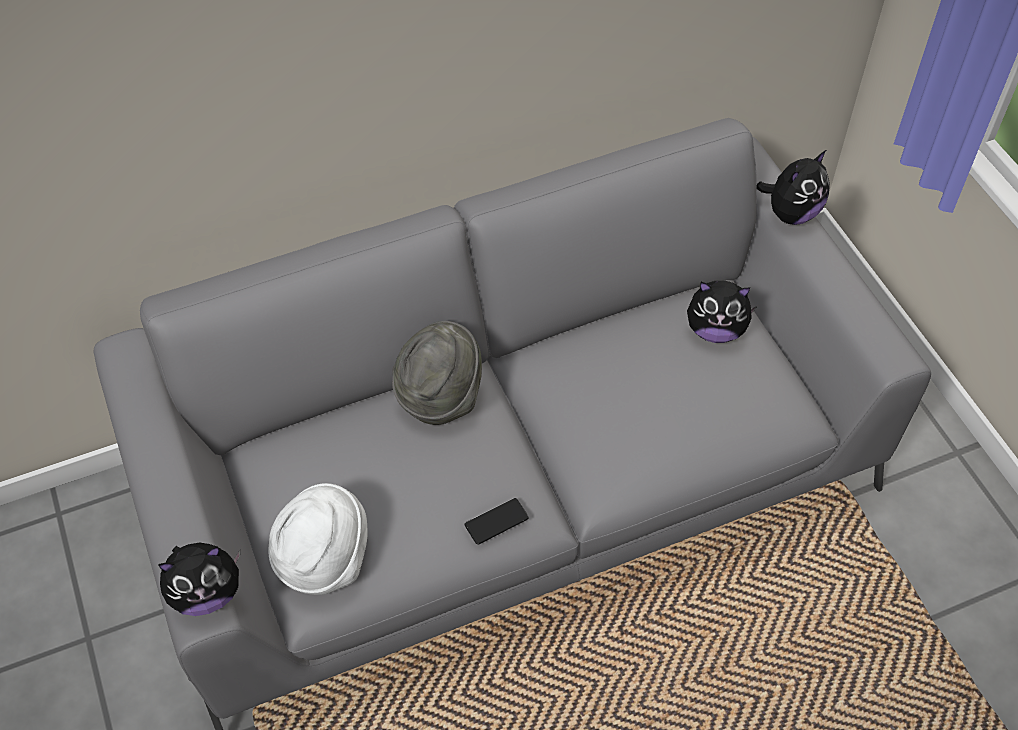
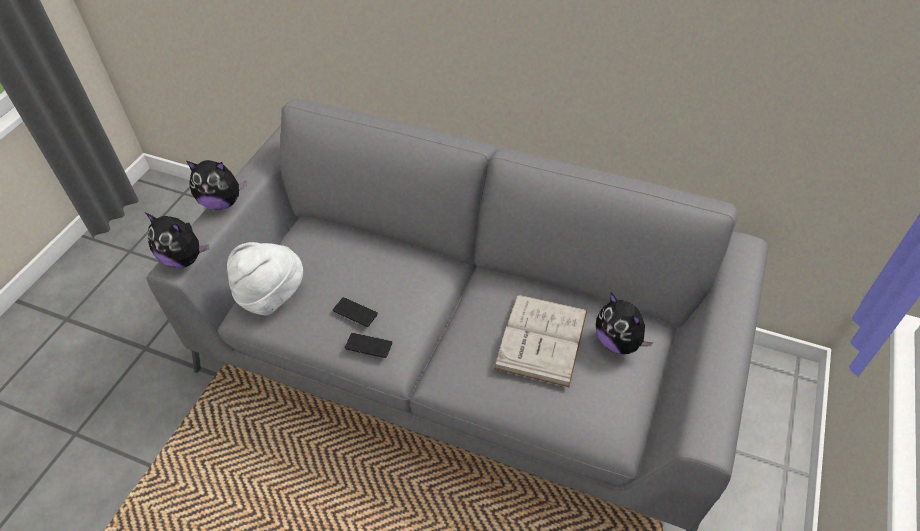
camera: 45 degrees right, 5 degrees down
grey hat [392,321,482,425] -> none
plush toy [757,150,830,225] -> plush toy moved to [187,160,247,210]
none -> phone [333,297,378,327]
none -> white book [494,295,587,387]

